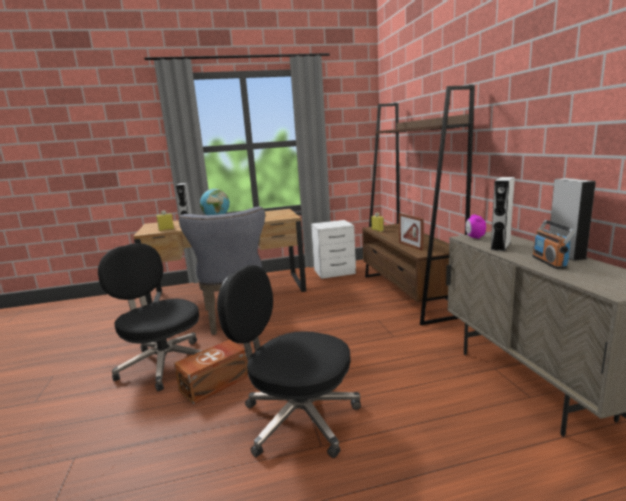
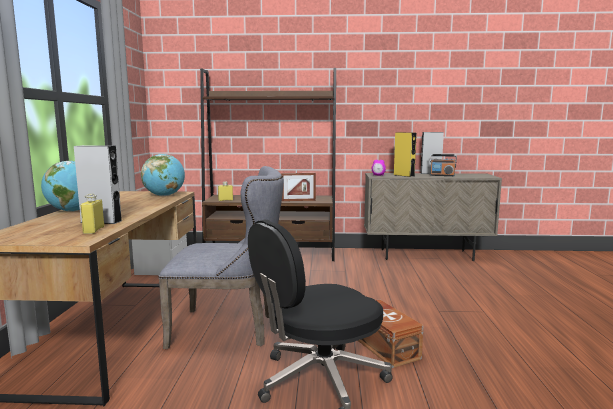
camera: 75 degrees left, 5 degrees down
black office chair [217,265,361,458] -> none
white speaker [491,177,515,251] -> yellow speaker [394,132,417,177]
none -> globe [141,154,185,196]

